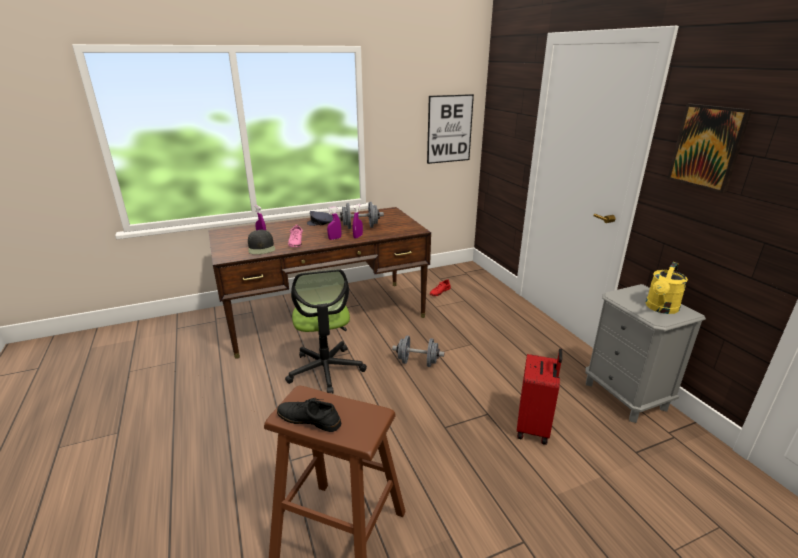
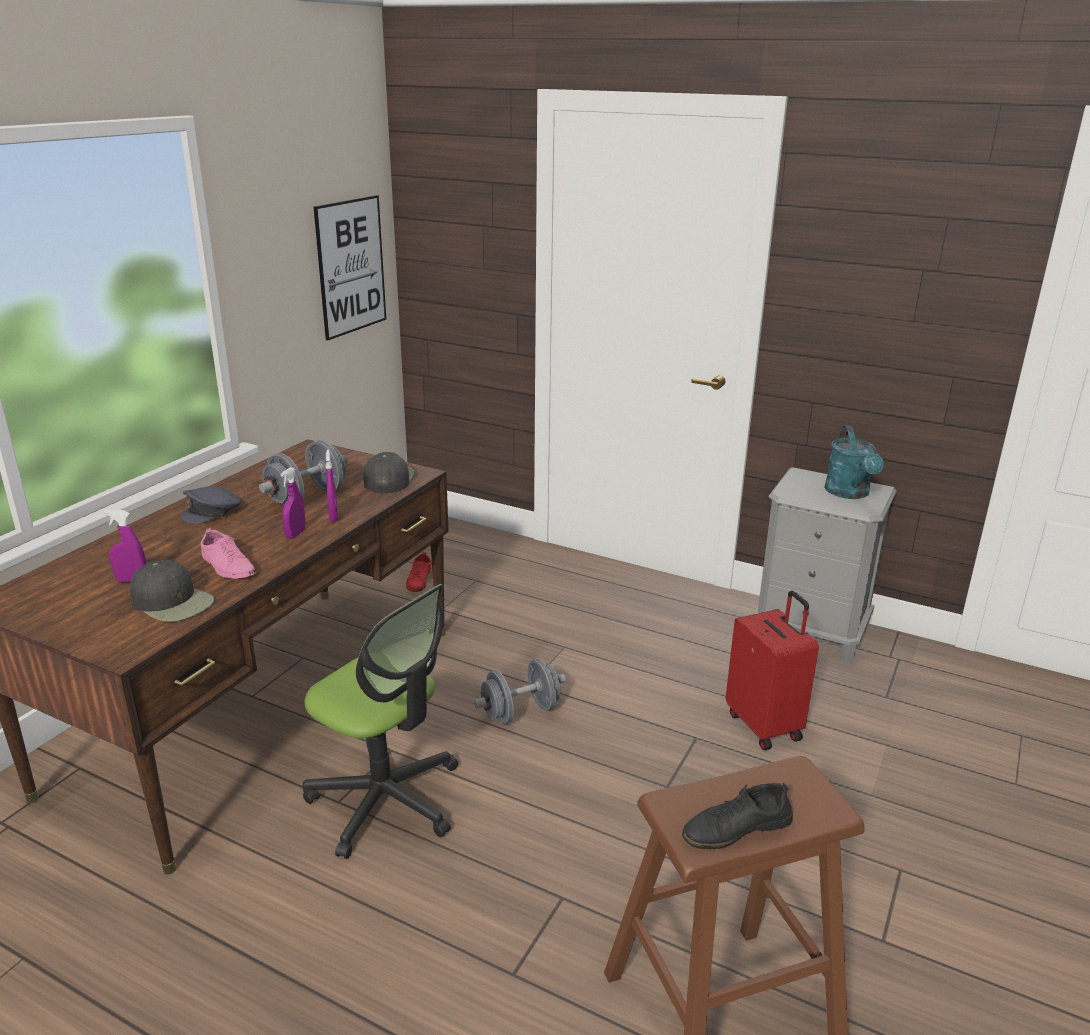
camera: 40 degrees left, 0 degrees up
yellow watering can [646,262,688,314] -> turquoise watering can [824,425,884,499]
picture [667,104,752,193] -> none
none -> black cap [363,452,414,493]

